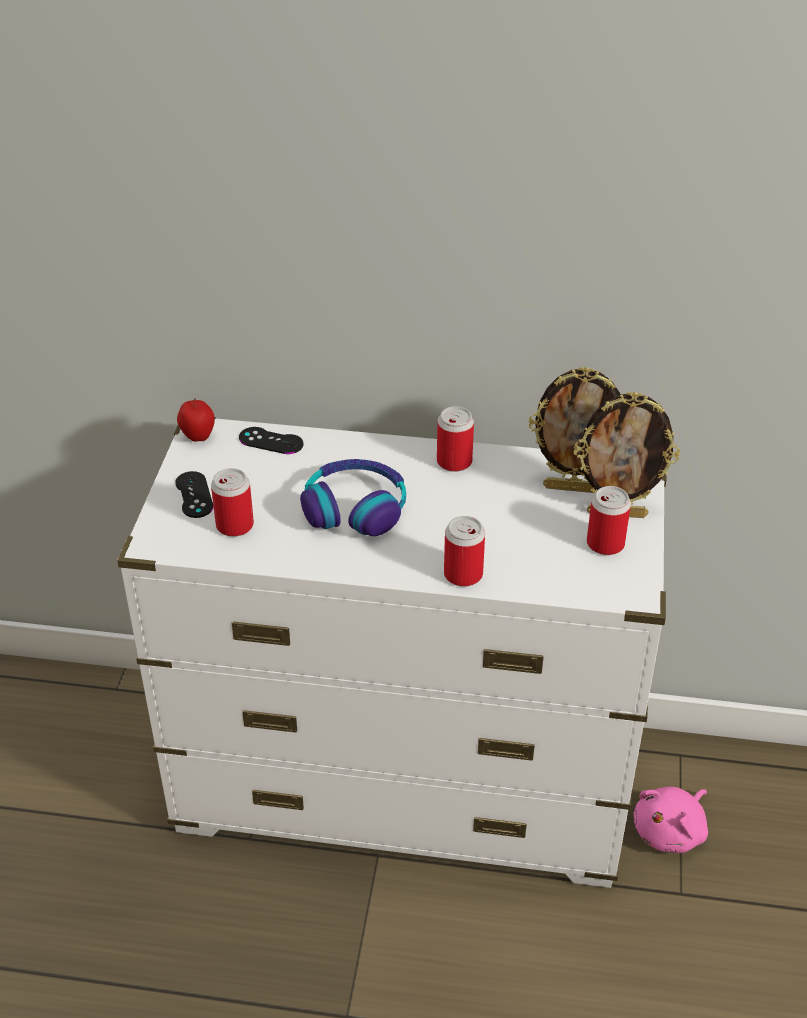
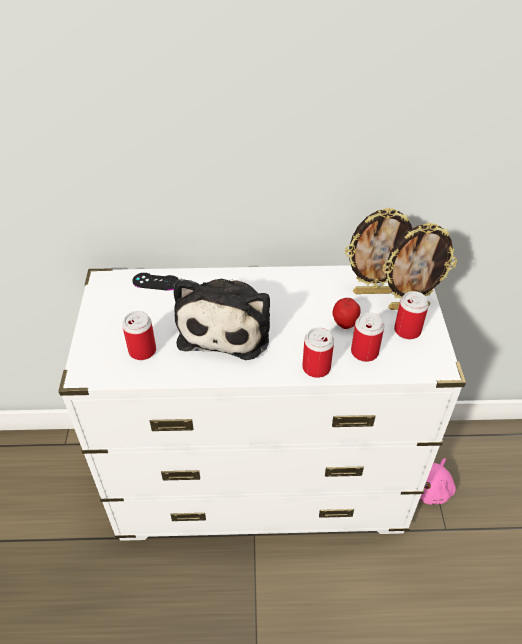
camera: 10 degrees left, 5 degrees up
black game controller [175,471,213,518] -> none
apple [177,398,215,442] -> apple moved to [333,298,361,329]
headphones [300,459,406,536] -> plush toy [173,278,270,360]
can [437,406,474,472] -> can moved to [351,312,384,362]

